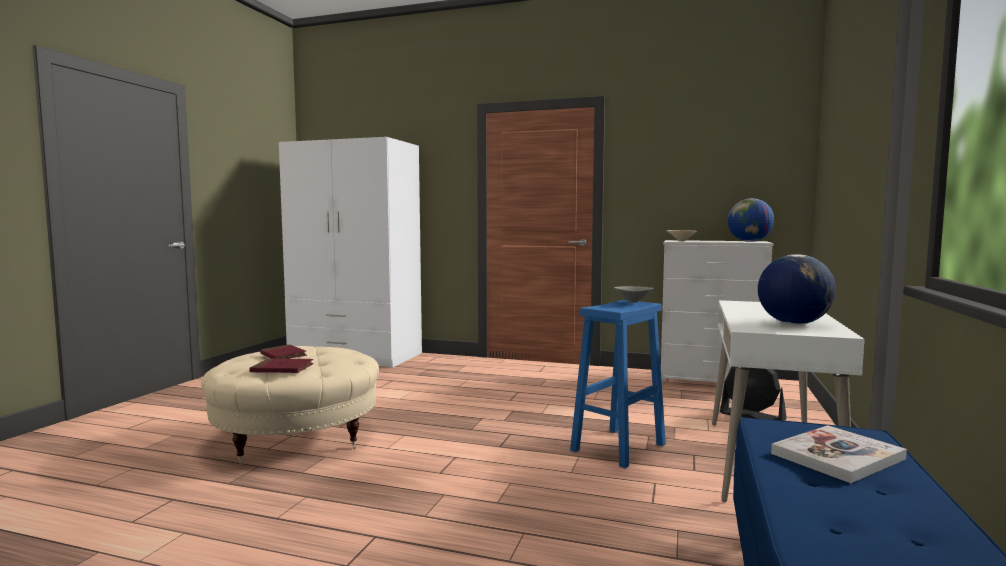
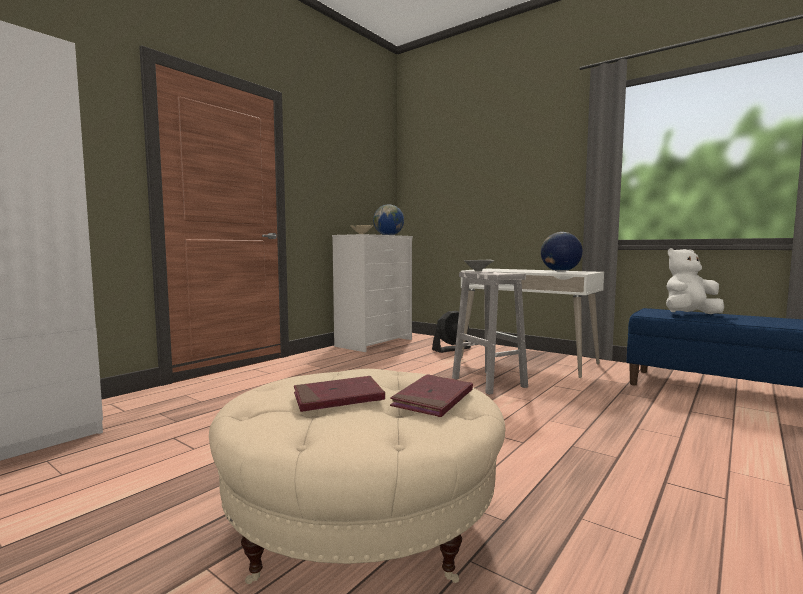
camera: 70 degrees left, 0 degrees up
blue stool [570,300,666,468] -> white stool [452,271,528,395]
book [771,425,907,483] -> white plush toy [666,248,724,314]

